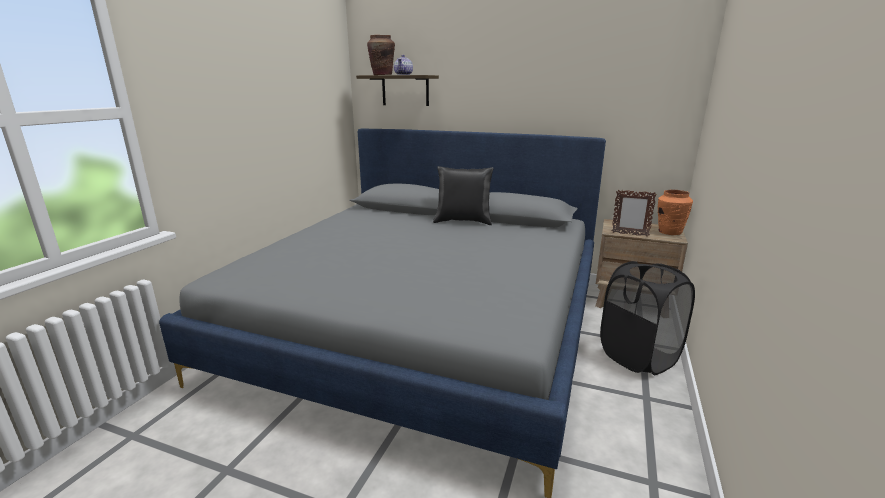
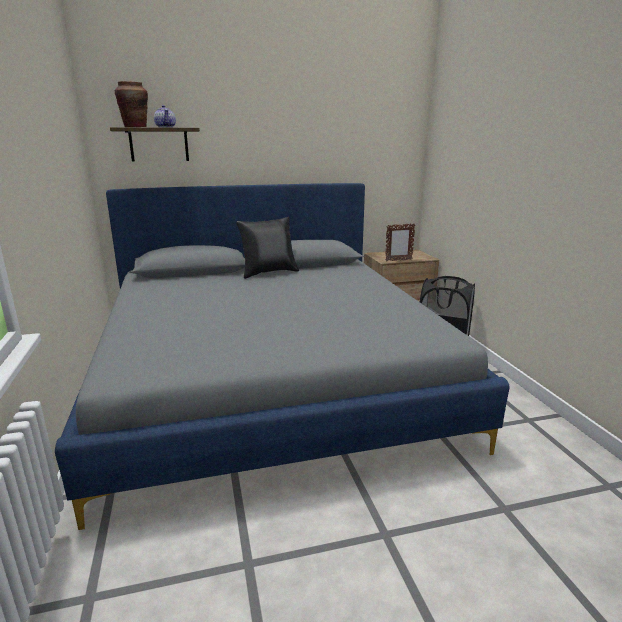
camera: 35 degrees left, 0 degrees up
orange vase [658,190,693,235] -> none

